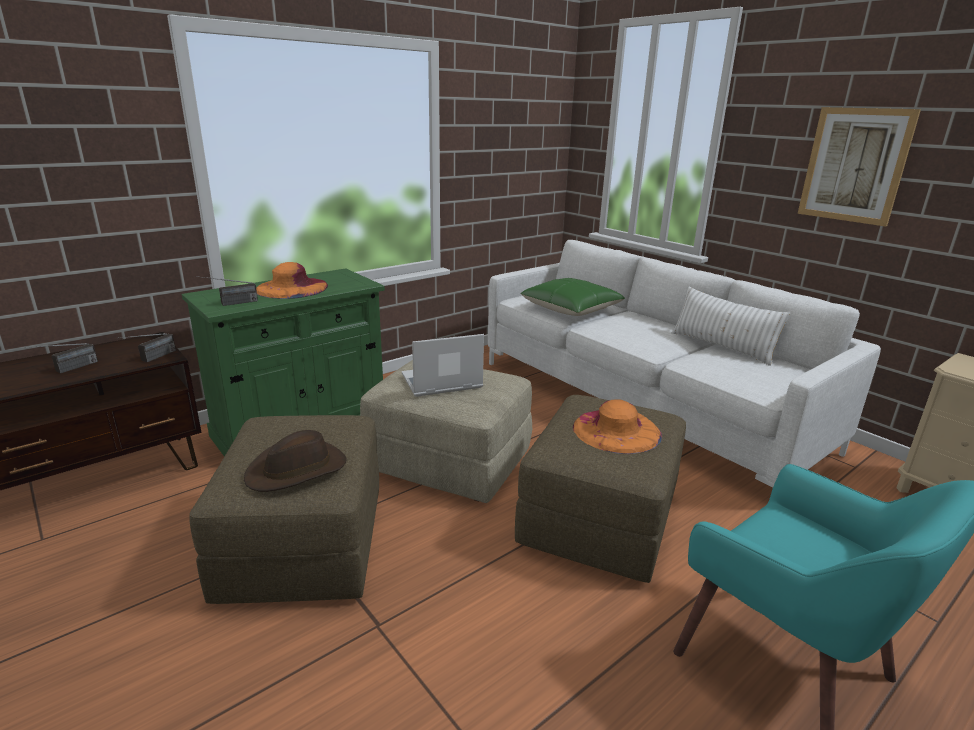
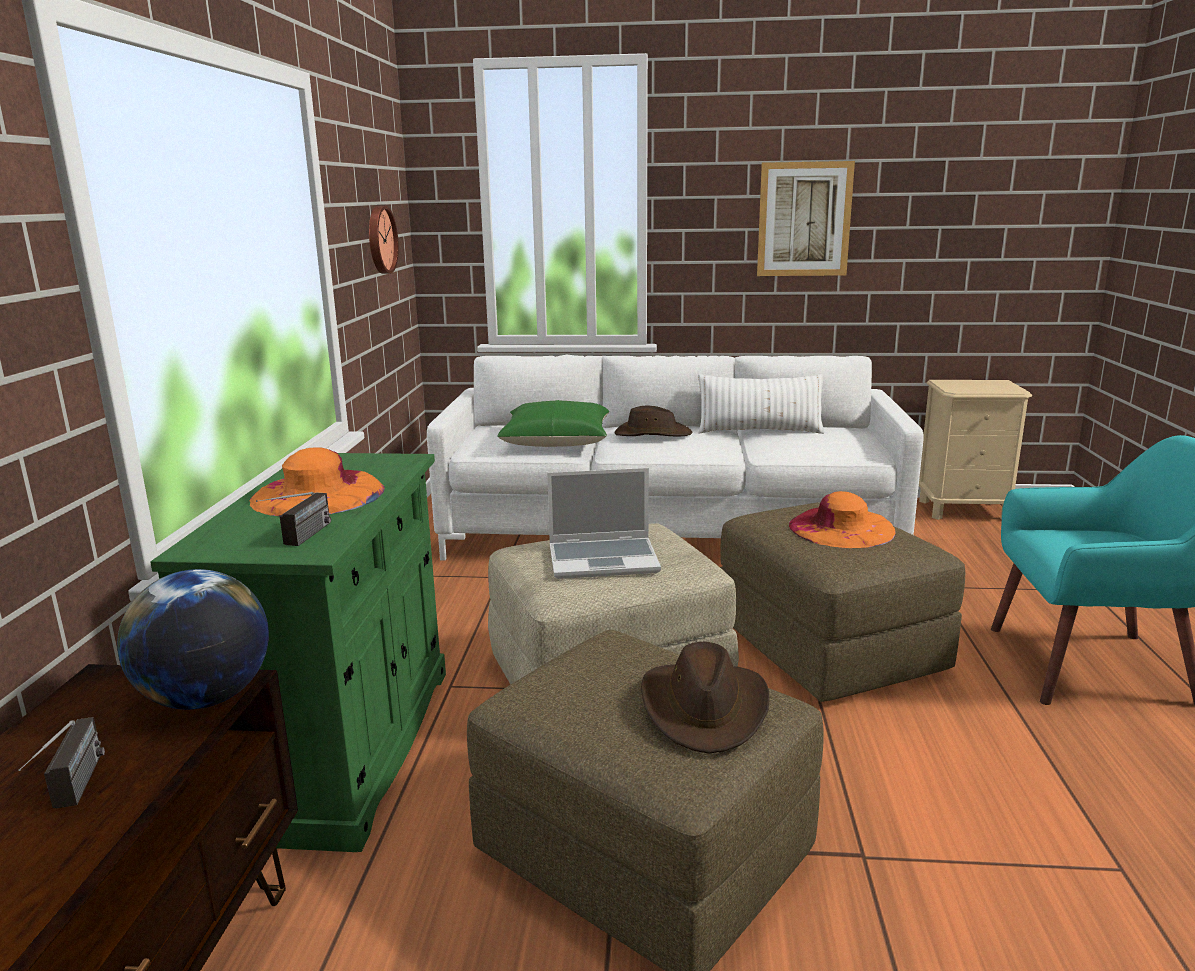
camera: 45 degrees left, 5 degrees down
radio [121,333,176,362] -> globe [117,569,269,710]
laptop [402,334,484,397] -> laptop turned 120 degrees counterclockwise [547,468,661,579]
none -> wall clock [369,206,399,274]
none -> brown hat [614,406,693,437]

